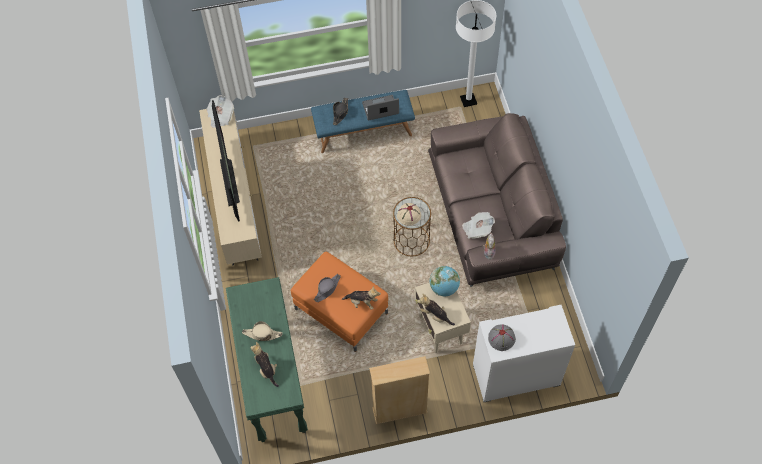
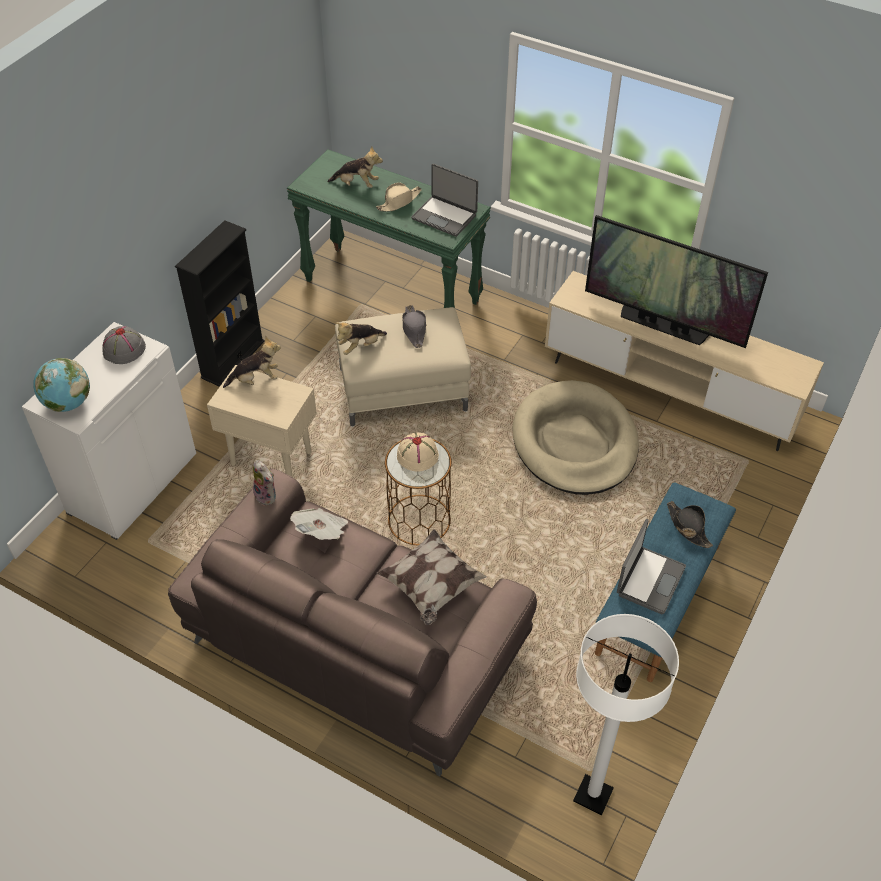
camera: 130 degrees right, 10 degrees down
newspaper [207,95,234,128] -> none
orange ottoman [291,252,388,352] -> beige ottoman [335,307,471,427]
beige bookcase [369,356,430,424] -> black bookcase [175,220,265,387]
globe [430,266,460,296] -> globe moved to [33,358,90,412]
none -> pillow [377,529,487,625]
none -> laptop [411,163,478,237]
none -> beige dog bed [512,380,639,495]

